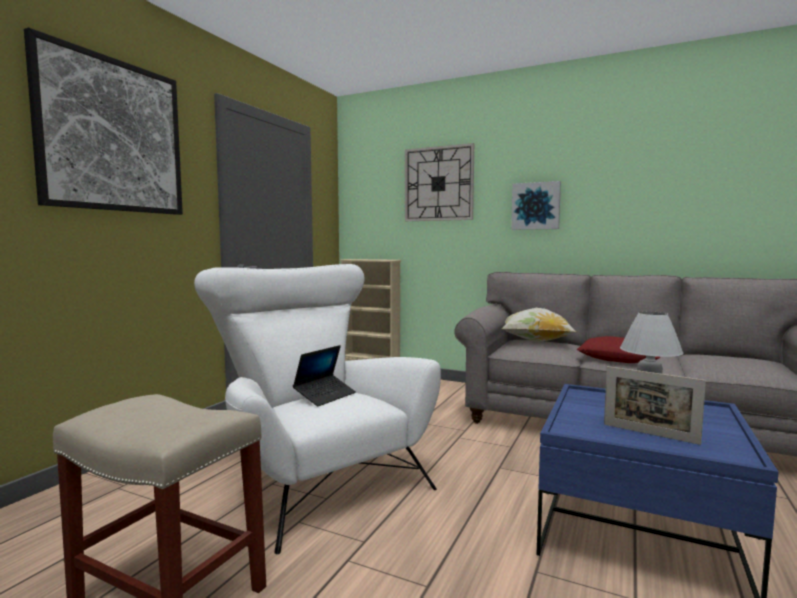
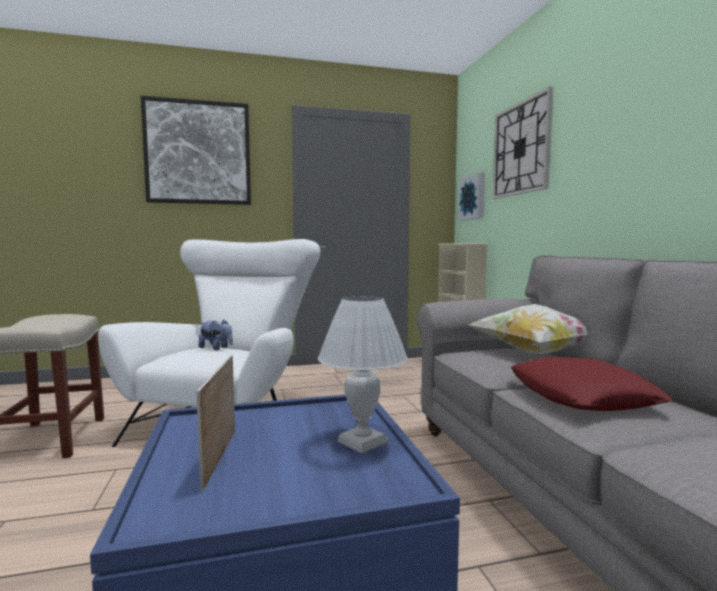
camera: 50 degrees right, 0 degrees up
laptop [293,345,356,406] -> plush toy [198,319,233,350]
picture [511,181,561,230] -> picture moved to [458,172,485,221]

